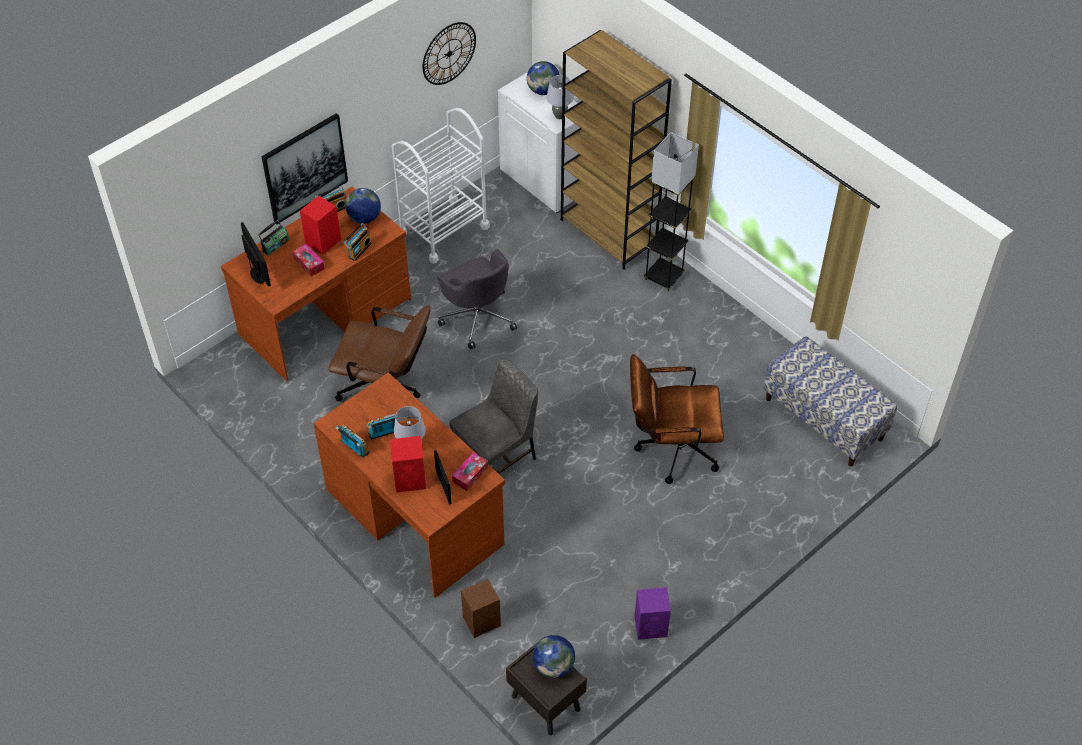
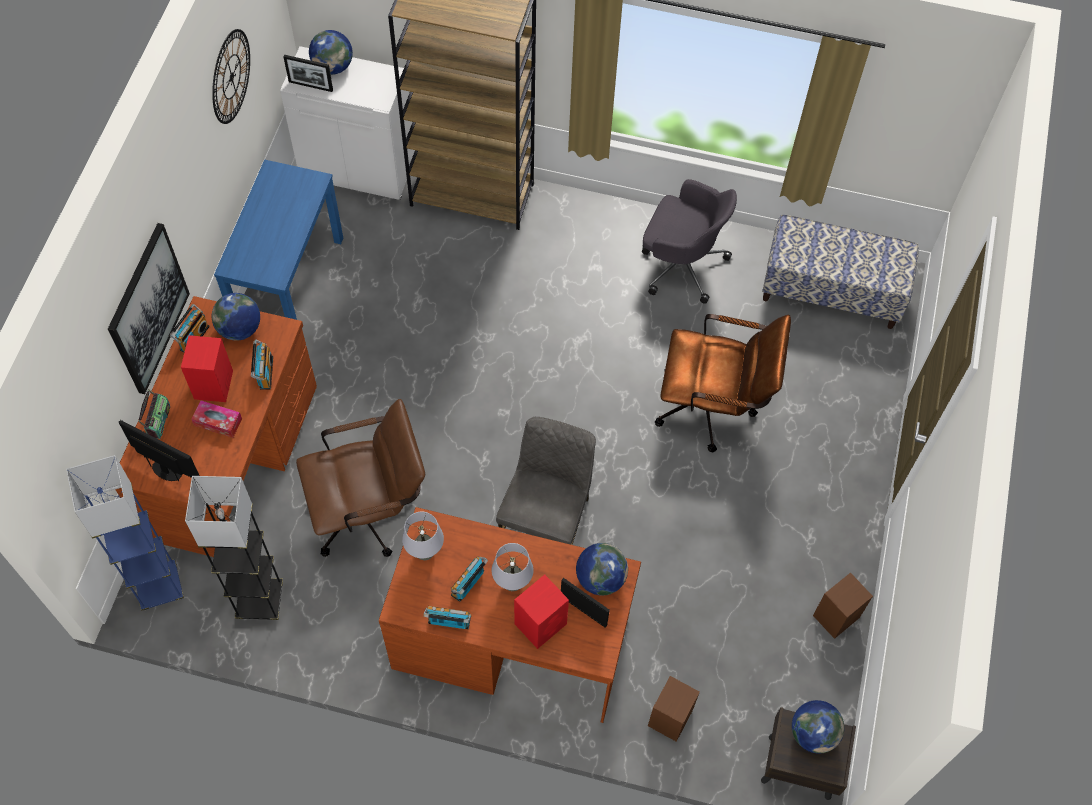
camera: 35 degrees left, 10 degrees up
white cart [392,108,490,264] -> blue console table [214,159,343,320]
grey office chair [437,249,517,349] -> grey office chair moved to [642,179,737,304]
tissue box [452,452,488,491] -> globe [576,543,628,595]
grey table lamp [547,75,574,119] -> grey table lamp moved to [402,511,444,560]
brown office chair [630,354,724,484] -> brown office chair turned 135 degrees counterclockwise [655,314,791,453]
purple speaker [634,587,671,640] -> brown speaker [813,573,873,639]
grey floor lamp [644,132,699,291] -> grey floor lamp moved to [185,476,283,620]
none -> blue floor lamp [66,455,184,611]
none -> picture frame [283,55,333,92]

